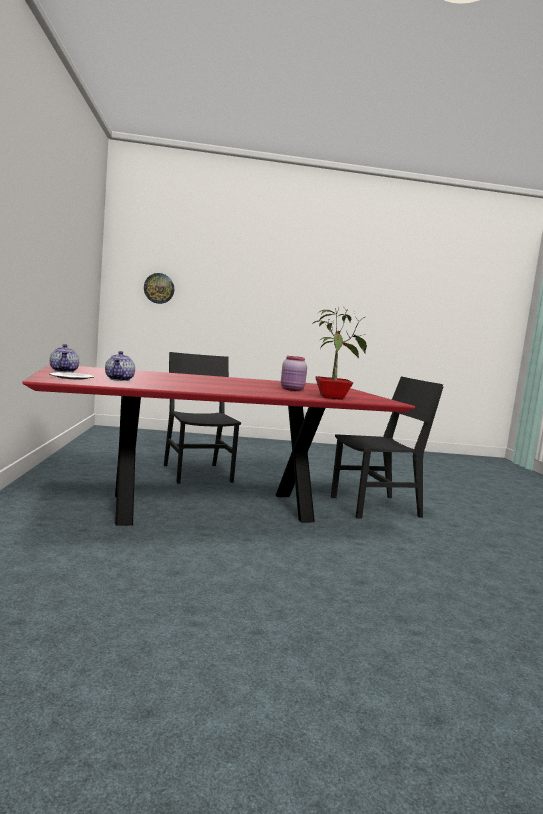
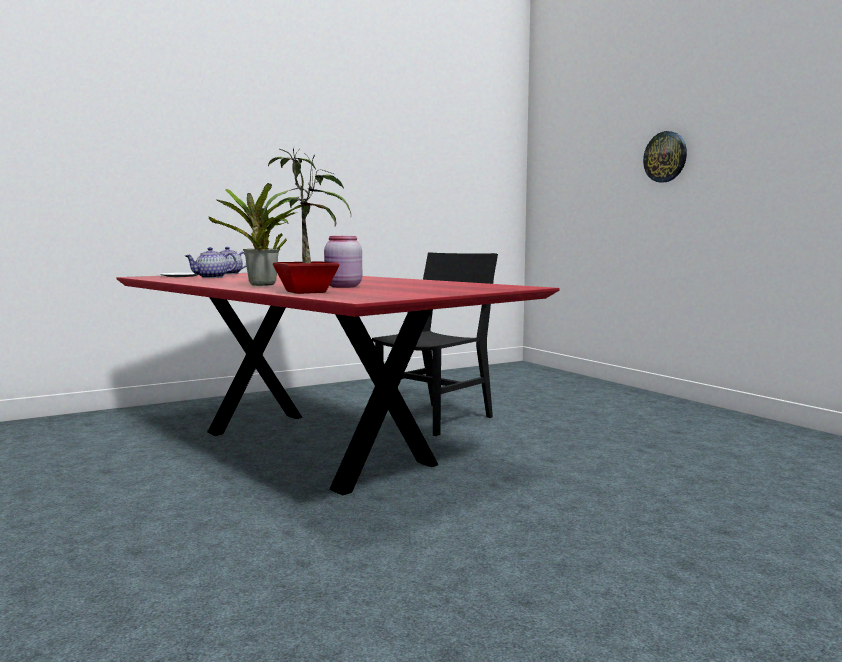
camera: 65 degrees right, 0 degrees up
wall clock [144,273,174,304] -> wall clock moved to [643,131,687,183]
black chair [331,376,443,519] -> none
none -> potted plant [209,183,301,286]

